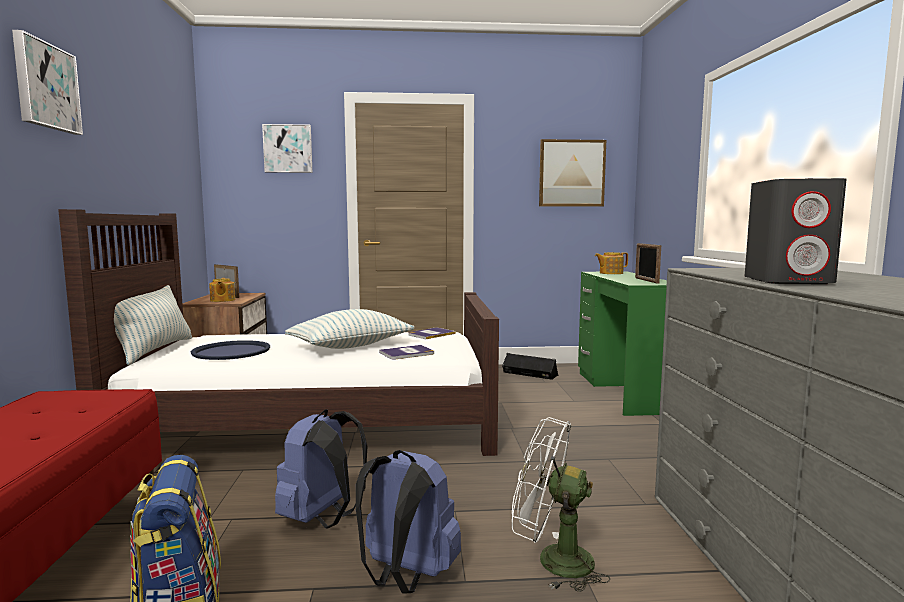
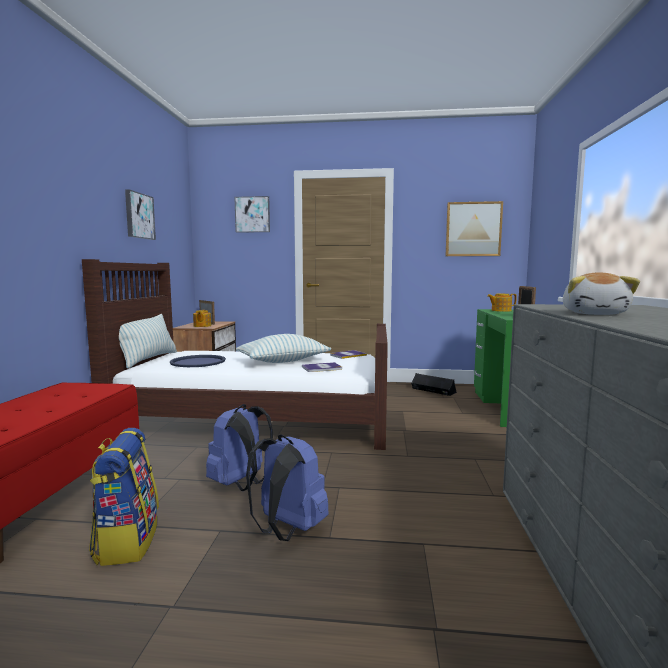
camera: 10 degrees right, 0 degrees up
picture [12,30,83,135] -> picture moved to [125,189,156,240]
white fan [512,417,610,592] -> none
grey speaker [745,178,847,284] -> plush toy [563,272,640,315]

